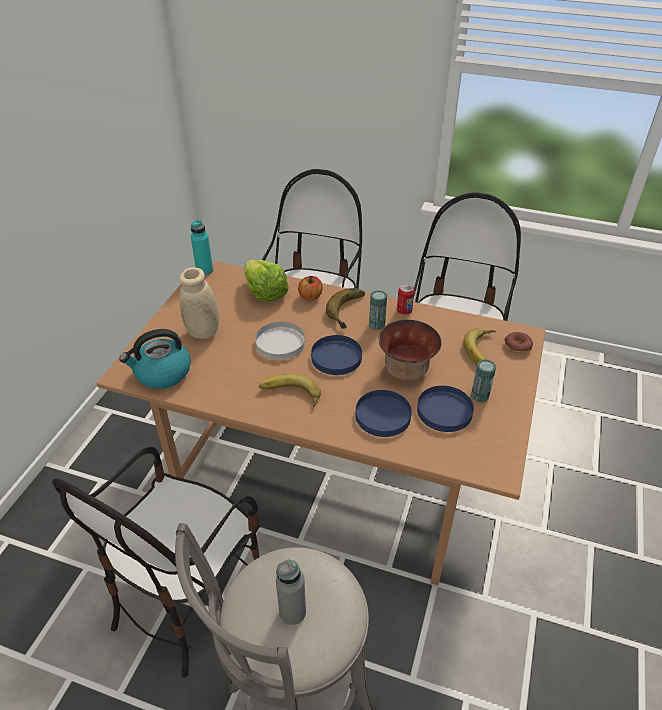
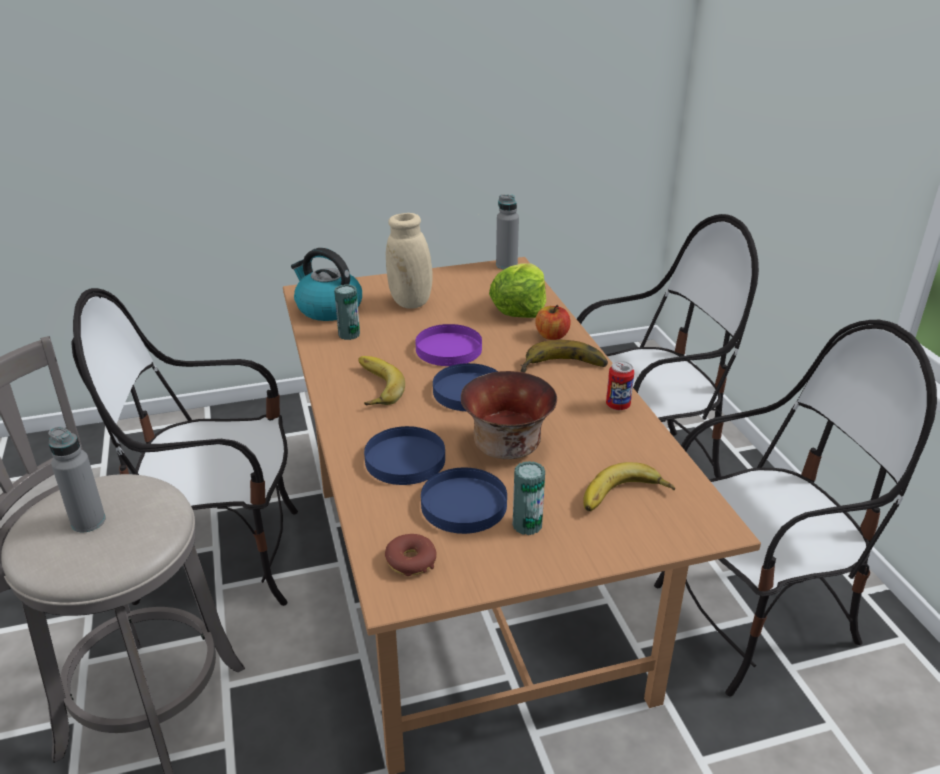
camera: 55 degrees right, 10 degrees down
turquoise bottle [191,219,213,275] -> grey bottle [496,195,519,269]
white plate [255,322,305,360] -> purple plate [415,324,482,366]
can [369,290,387,330] -> can moved to [334,284,360,340]
donut [504,332,533,353] -> donut moved to [385,534,436,576]

